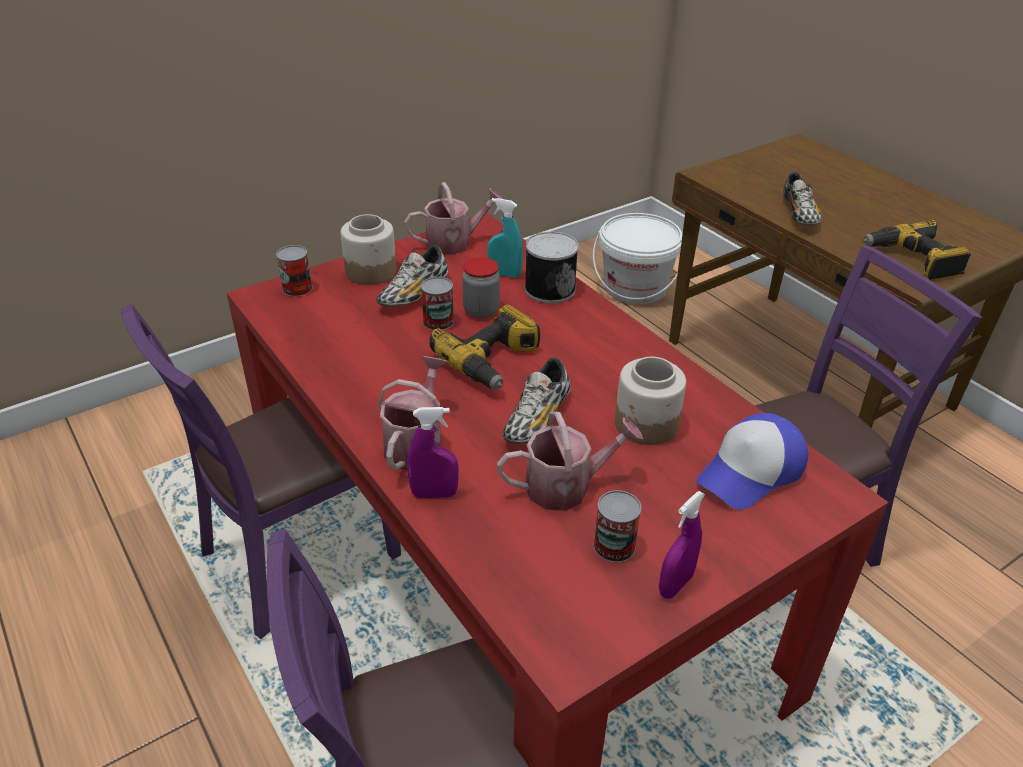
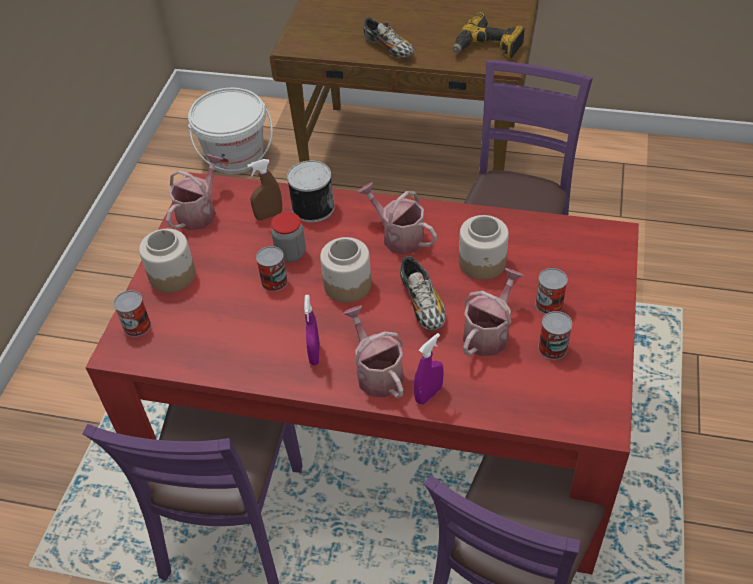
camera: 40 degrees left, 10 degrees up
shoe [376,245,448,307] -> none
power drill [429,305,540,389] -> jar [320,237,371,303]
turquoise spray bottle [487,198,523,278] -> brown spray bottle [247,159,282,220]
purple spray bottle [659,491,705,599] -> purple spray bottle moved to [304,295,320,365]
cap [696,413,808,510] -> none
none -> watering can [357,182,437,255]
none -> can [535,268,568,314]

